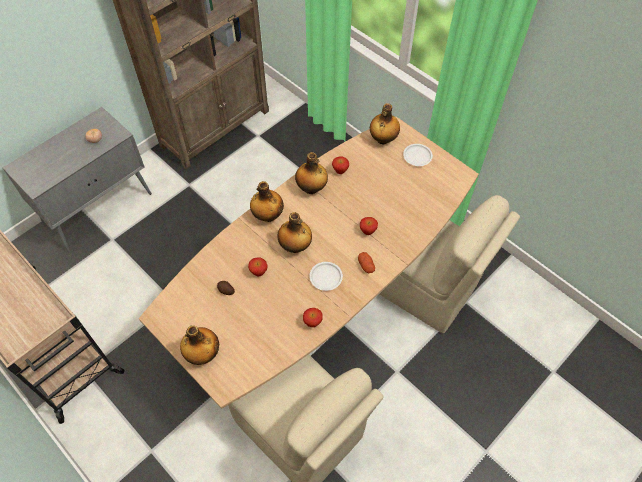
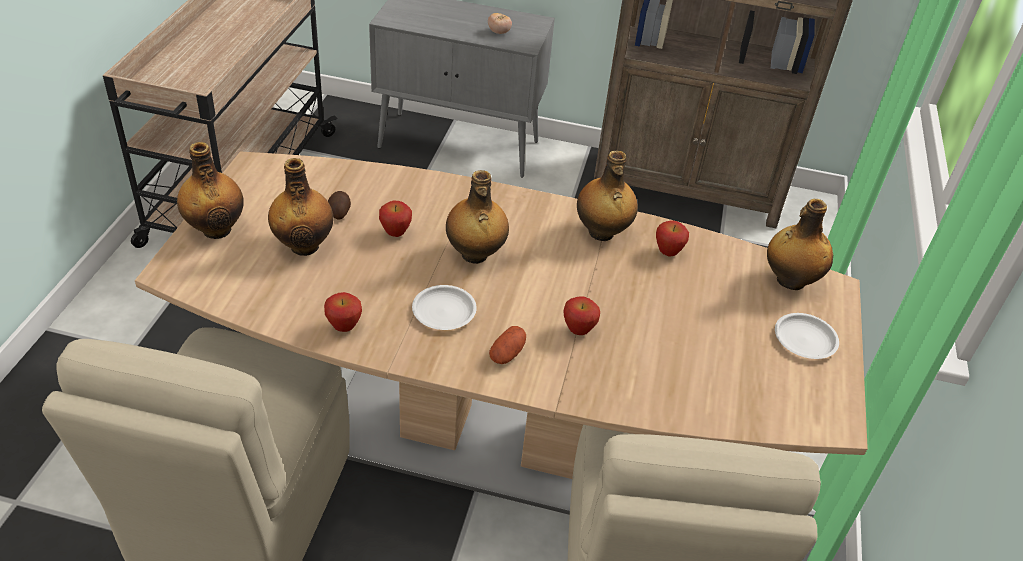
camera: 55 degrees right, 15 degrees down
bottle [250,181,284,222] -> bottle moved to [268,158,334,256]

